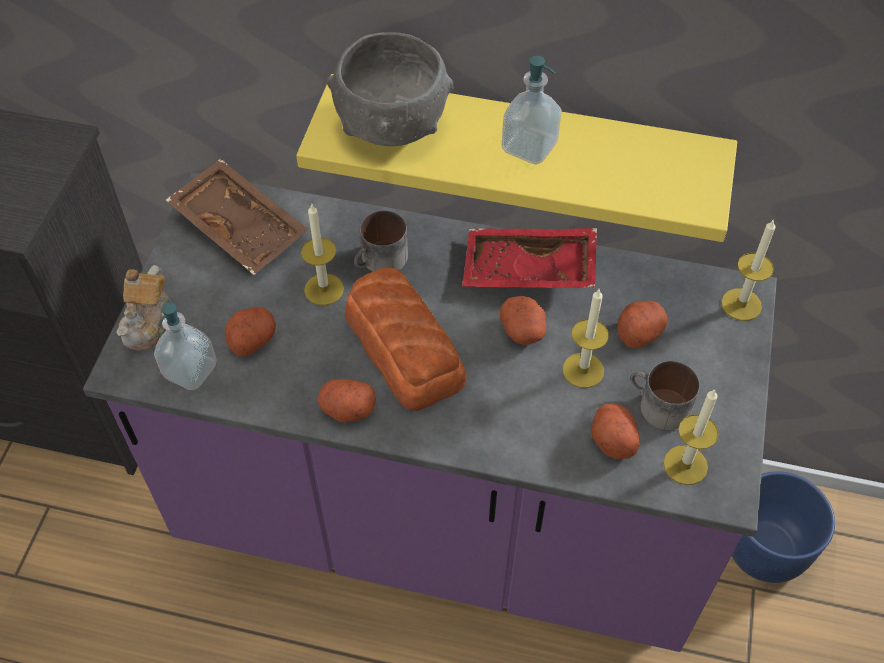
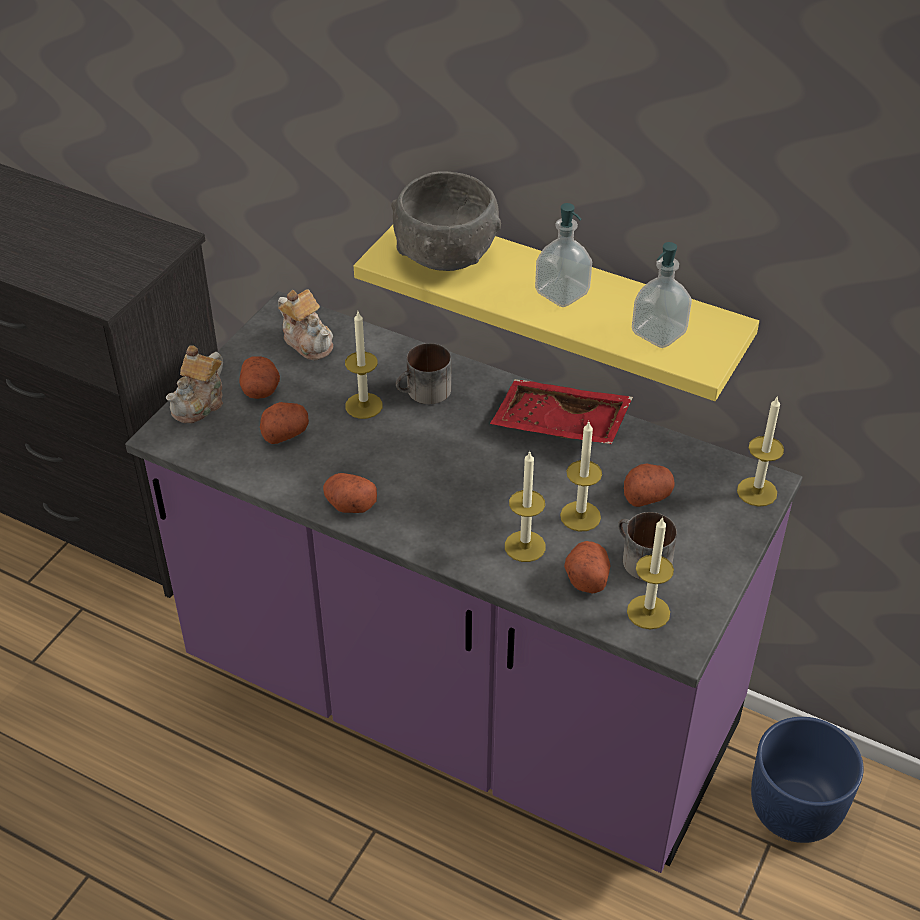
camera: 15 degrees right, 10 degrees down
soap dispenser [154,302,217,390] -> soap dispenser moved to [632,242,692,348]
brown tray [166,158,308,275] -> teapot [278,289,333,360]
bread [345,268,467,411] -> none
potato [500,296,546,345] -> potato moved to [239,356,280,399]
none -> candle [505,450,546,562]

